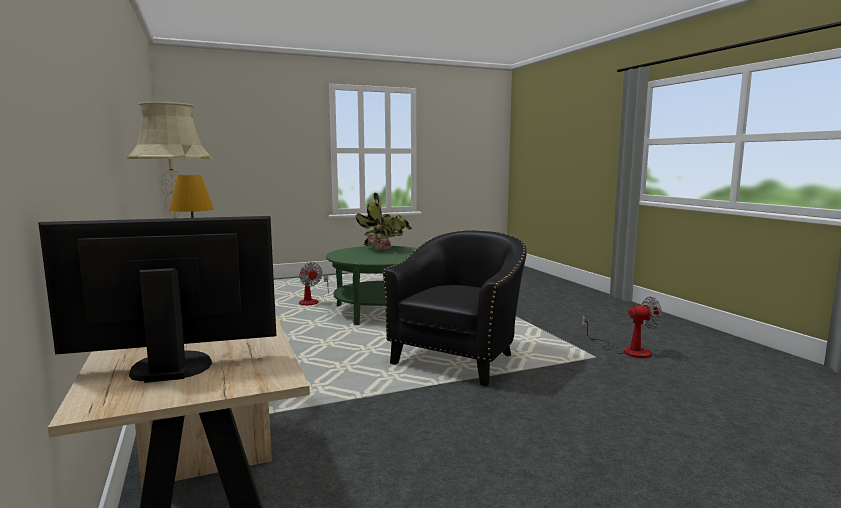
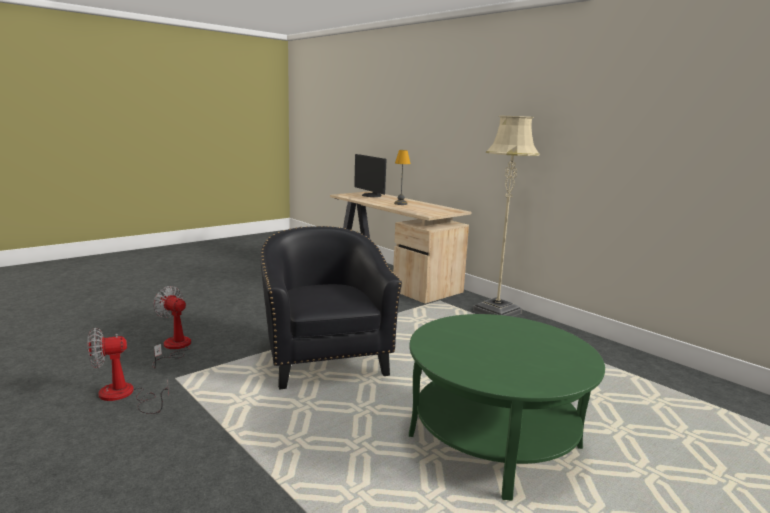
camera: 160 degrees right, 5 degrees up
monitor [38,216,276,383] -> monitor turned 90 degrees clockwise [354,154,387,197]
fan [299,262,329,305] -> fan moved to [152,286,191,368]
potted plant [355,193,412,251] -> none
black armchair [383,230,527,386] -> black armchair turned 150 degrees clockwise [260,226,402,389]

